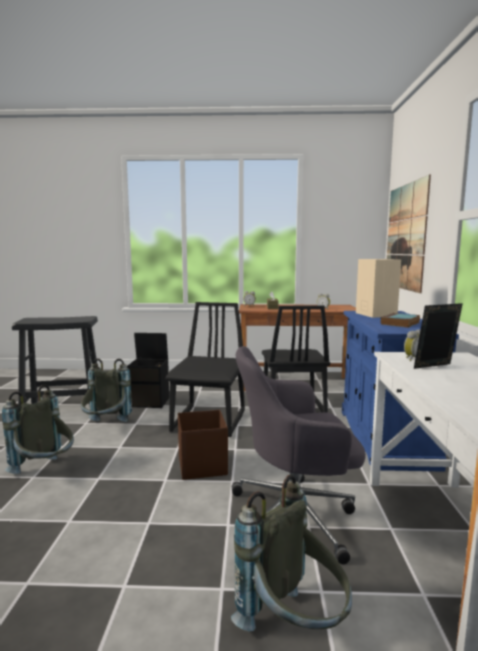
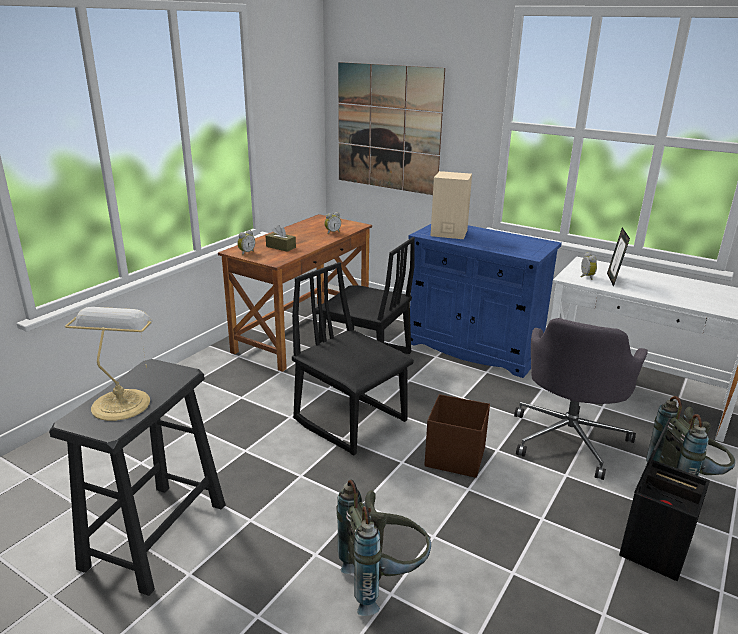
camera: 60 degrees left, 15 degrees up
grey backpack [81,358,132,422] -> none
black storage box [127,333,169,408] -> black storage box moved to [619,418,710,581]
book [381,313,420,328] -> none
none -> table lamp [65,307,153,421]

